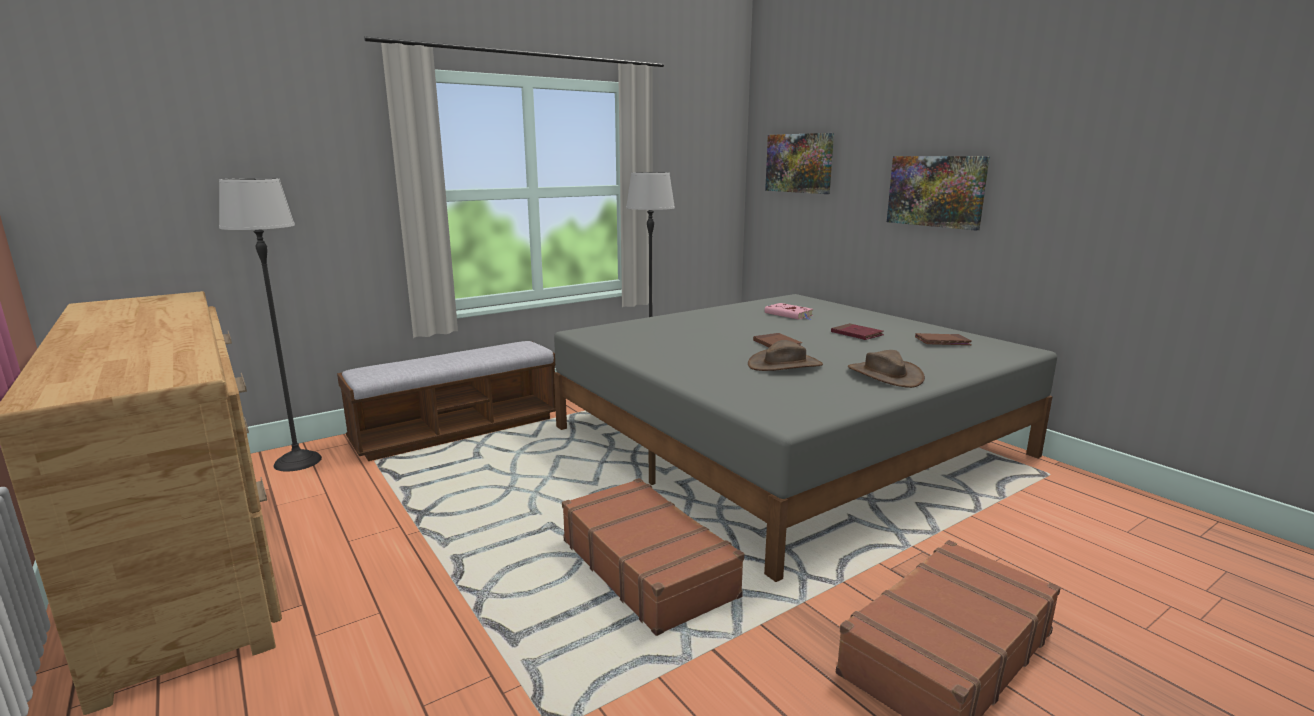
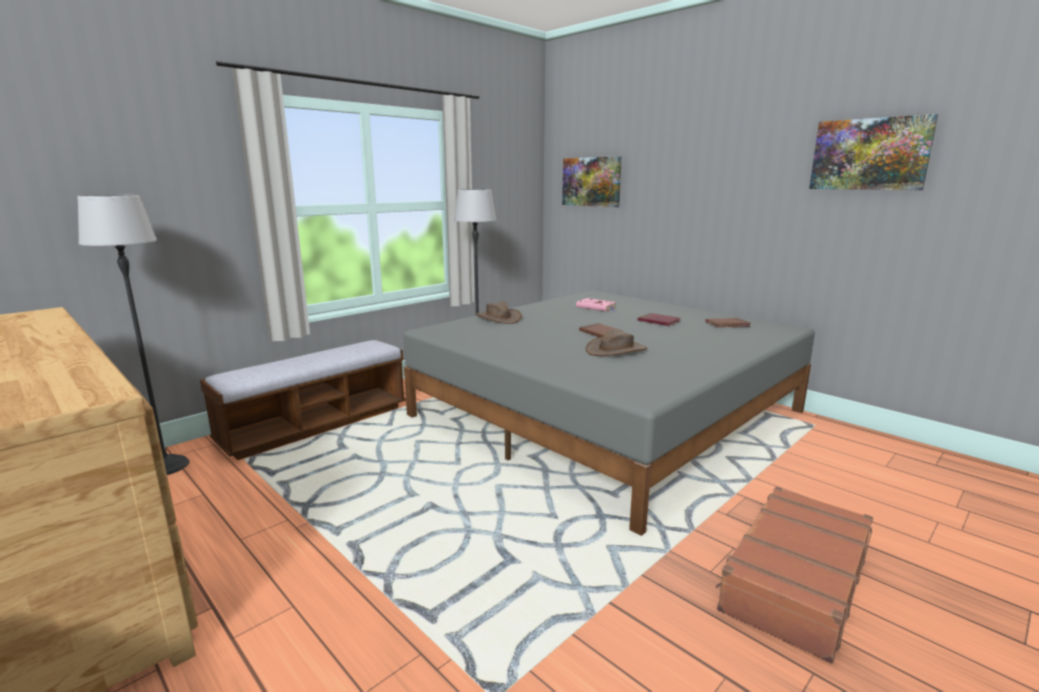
camera: 10 degrees left, 0 degrees up
brown suitcase [562,478,744,636] -> none
brown hat [848,350,925,388] -> brown hat moved to [476,302,522,324]
picture [887,156,990,231] -> picture moved to [809,114,938,190]

